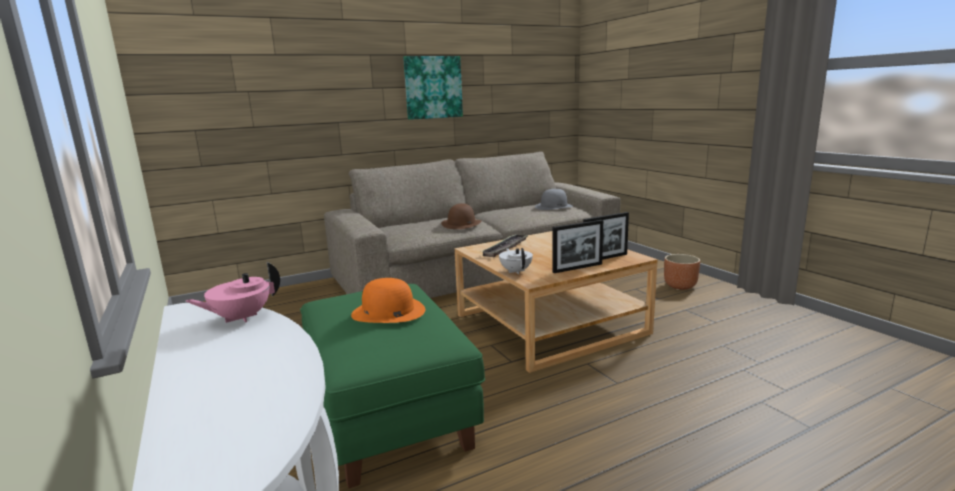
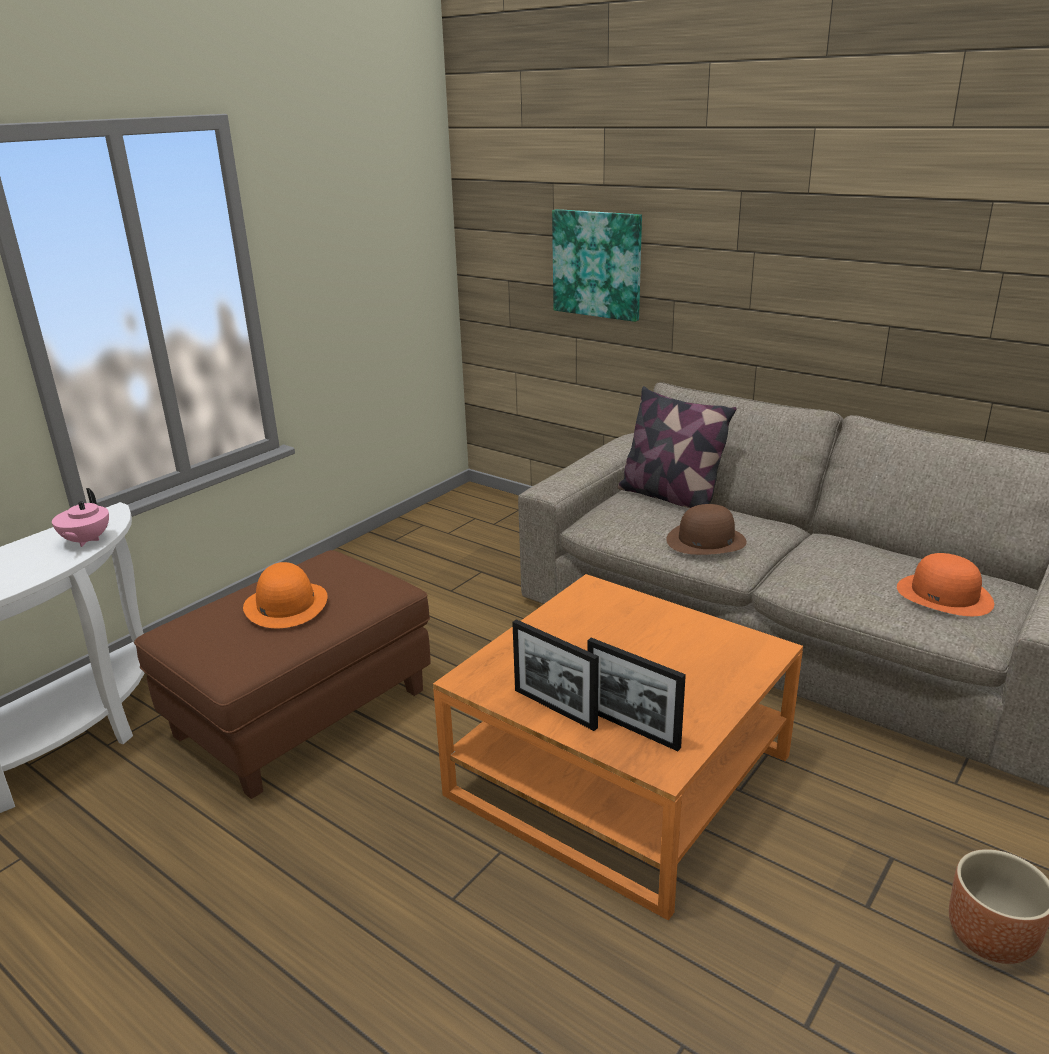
camera: 65 degrees right, 10 degrees up
pink teapot [186,262,280,323] -> pink teapot turned 120 degrees counterclockwise [52,488,109,547]
green ottoman [300,284,485,488] -> brown ottoman [134,550,431,799]
picture [403,56,463,120] -> picture moved to [552,209,642,322]
beige coffee table [455,231,658,373] -> orange coffee table [433,574,803,921]
tray [482,234,528,257] -> none
white teapot [499,248,533,274] -> none
grey hat [535,189,573,210] -> orange hat [897,553,994,616]
none -> pillow [617,386,737,509]

